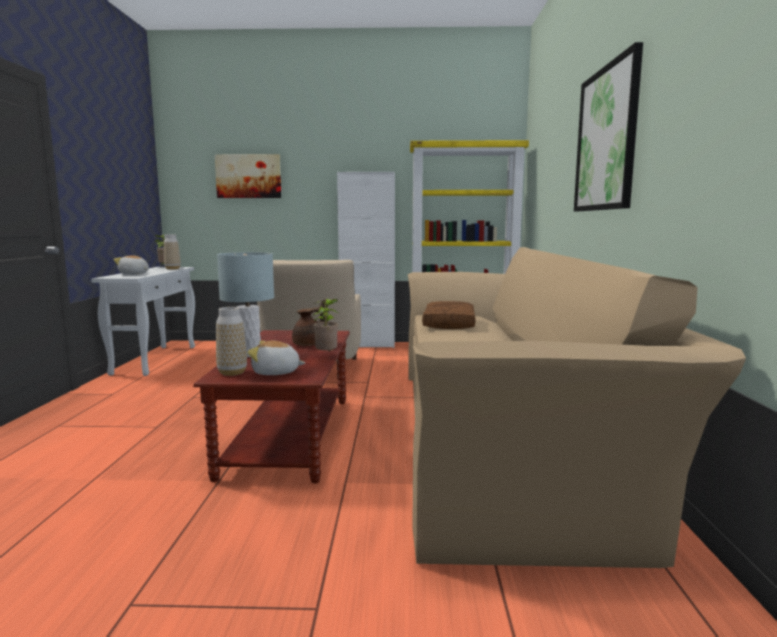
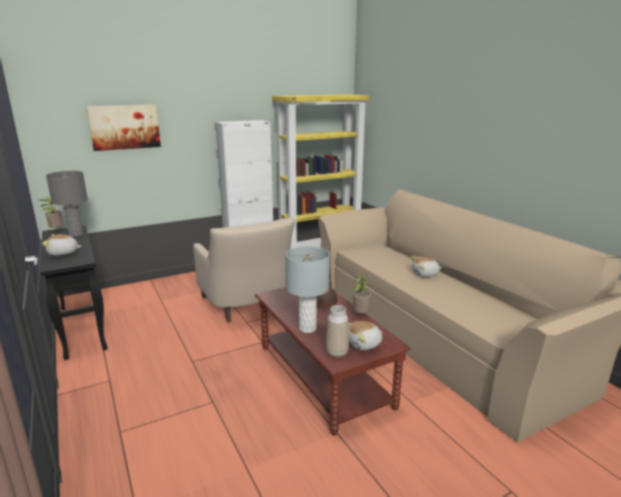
camera: 30 degrees left, 10 degrees up
white console table [91,267,195,376] -> black console table [41,225,107,360]
vase [164,234,181,270] -> grey table lamp [46,171,88,236]
brown pillow [422,301,475,329] -> none
picture [574,42,643,211] -> none
none -> plush toy [410,256,442,277]

